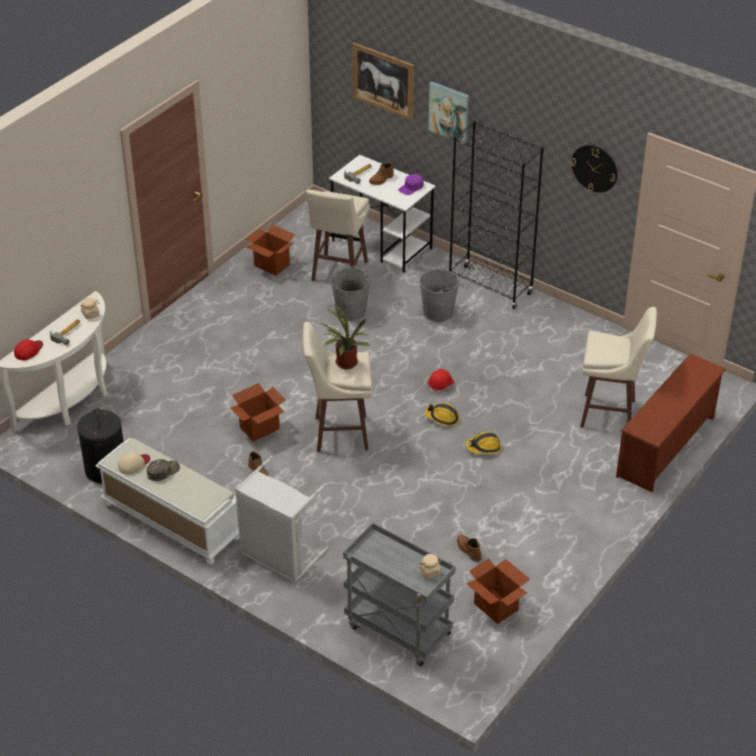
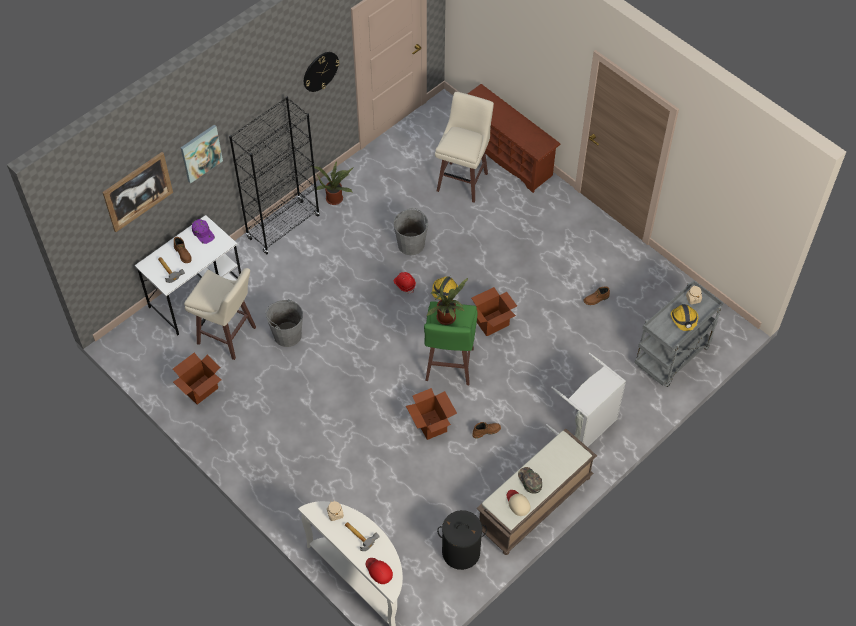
camera: 80 degrees left, 15 degrees up
white bench [96,438,239,565] -> brown bench [476,428,597,555]
beige stool [303,322,372,452] -> green stool [424,301,477,385]
grey bucket [420,267,461,322] -> grey bucket moved to [393,208,428,255]
hard hat [466,432,502,454] -> hard hat moved to [671,304,698,331]
cardboard box [466,558,530,624] -> cardboard box moved to [471,287,517,336]
none -> potted plant [314,161,354,205]

